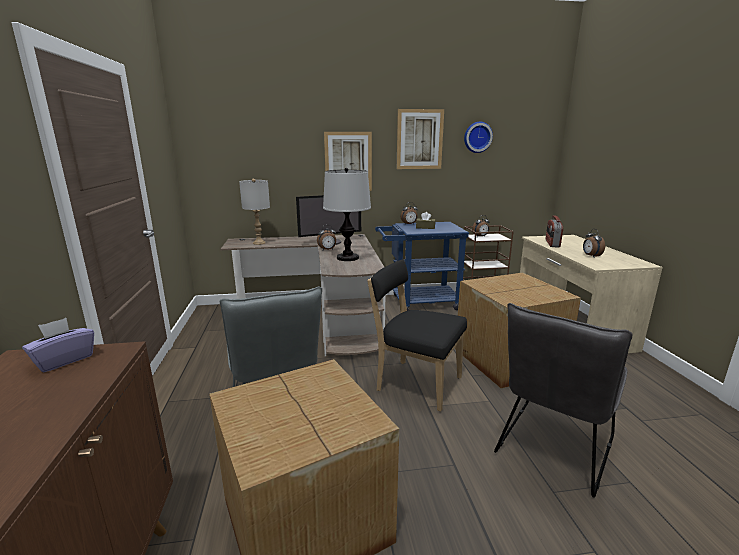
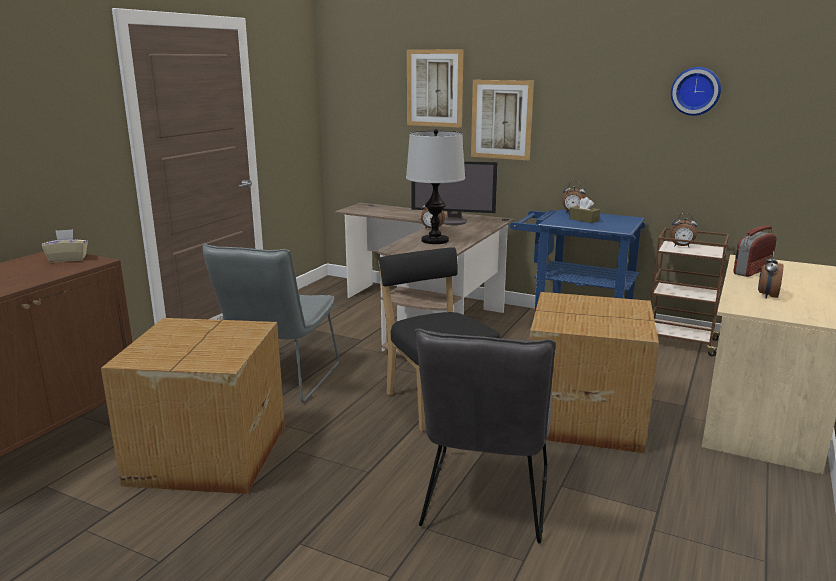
camera: 35 degrees right, 0 degrees up
purple tissue box [22,318,94,373] -> beige tissue box [42,229,88,263]
grey table lamp [239,179,270,245] -> none
picture [397,109,444,169] -> picture moved to [407,49,464,128]
grey chair [494,303,633,498] -> grey chair turned 60 degrees counterclockwise [415,328,556,544]

